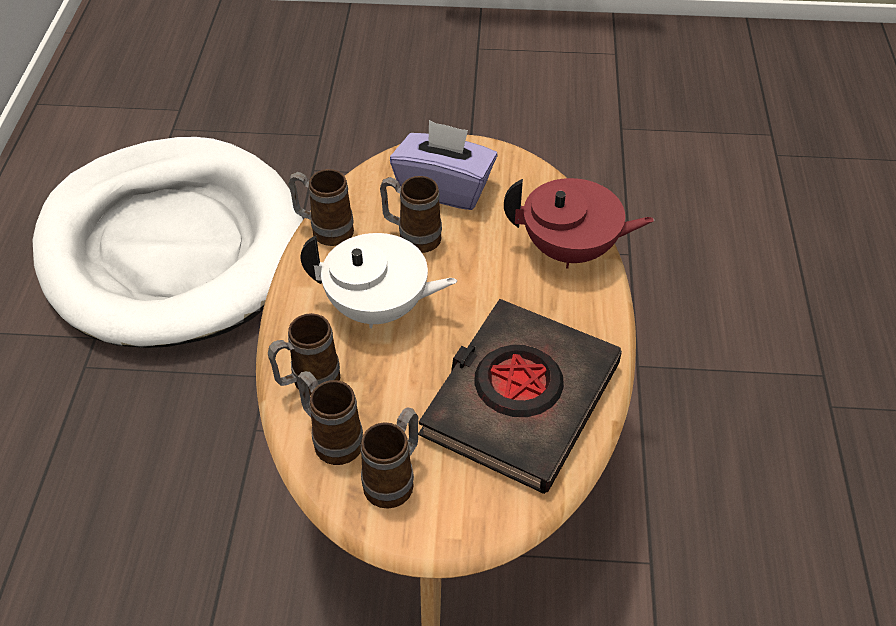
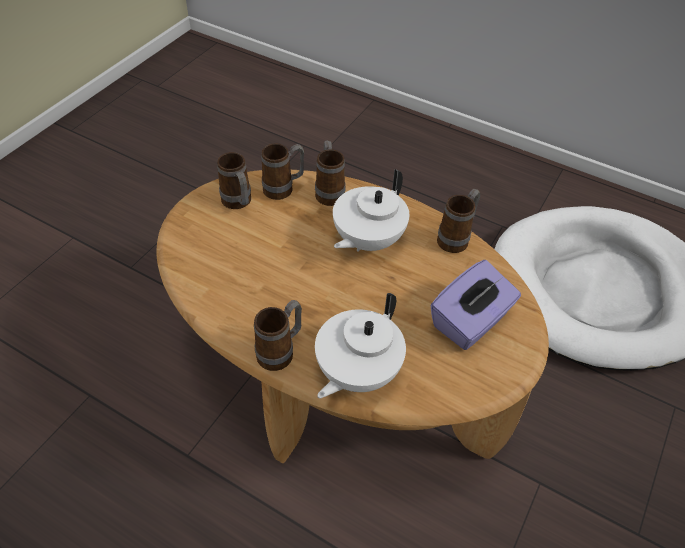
camera: 115 degrees right, 0 degrees up
mug [380,176,442,253] -> mug moved to [254,300,302,371]
black book [418,299,622,494] -> none
red teapot [504,178,655,269] -> white teapot [315,293,406,398]

